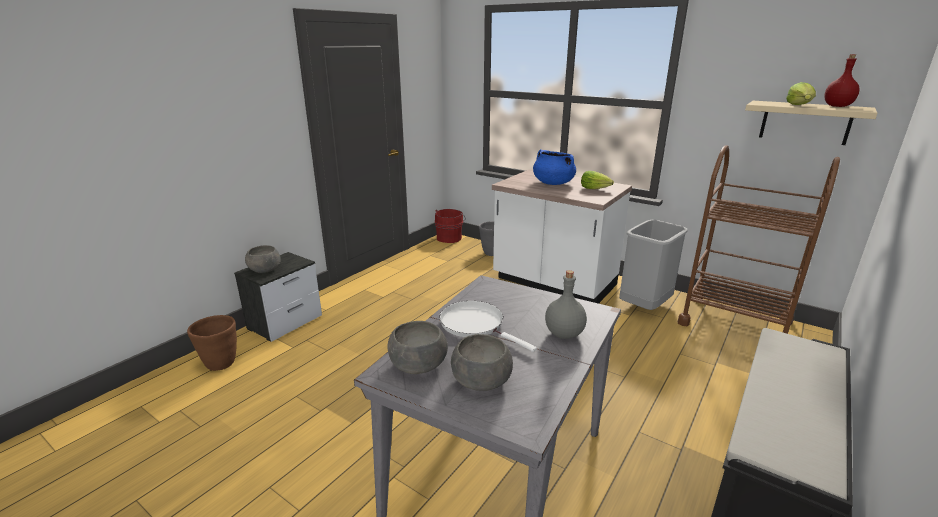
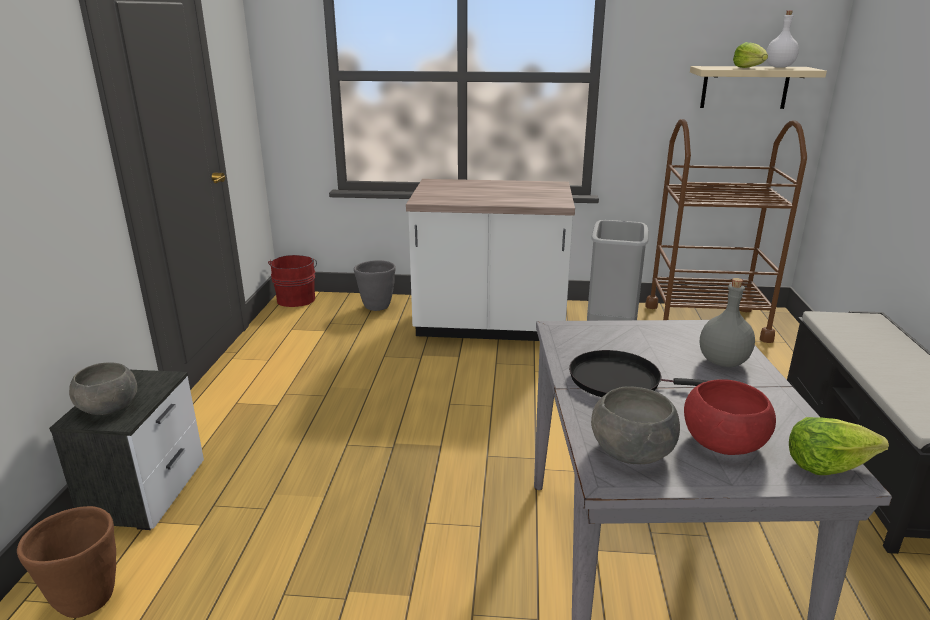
camera: 30 degrees left, 0 degrees up
white frying pan [439,301,537,352] -> black frying pan [569,350,707,397]
grey bowl [451,334,513,391] -> red bowl [684,379,776,455]
blue cooking pot [533,149,576,185] -> none
lettuce [581,171,614,189] -> lettuce moved to [789,417,889,475]
red bottle [824,54,859,107] -> white bottle [766,11,799,68]

